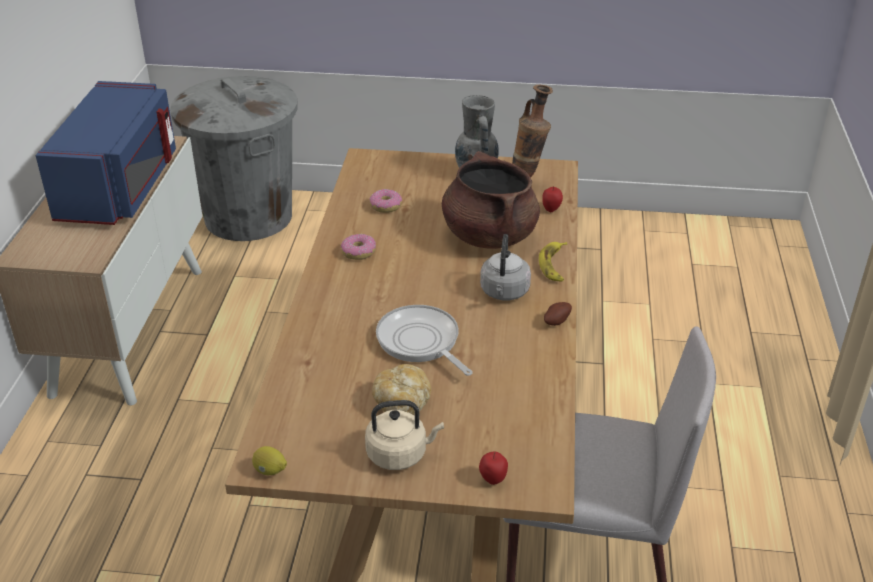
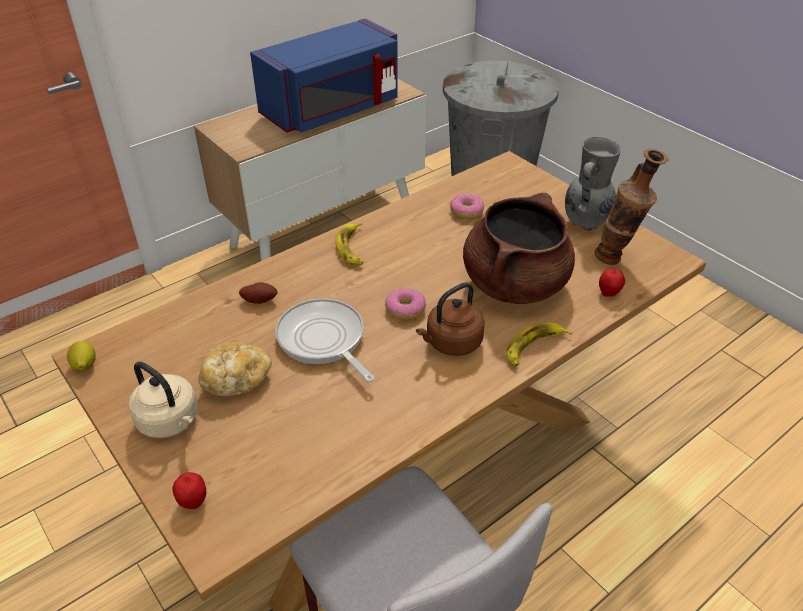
camera: 45 degrees right, 5 degrees up
donut [341,234,376,260] -> donut moved to [385,288,426,320]
frying pan [376,305,473,376] -> frying pan turned 45 degrees counterclockwise [275,298,375,382]
grey kettle [480,234,531,301] -> brown kettle [416,282,485,356]
potato [544,302,572,326] -> potato moved to [239,282,277,304]
none -> banana [335,222,363,265]

